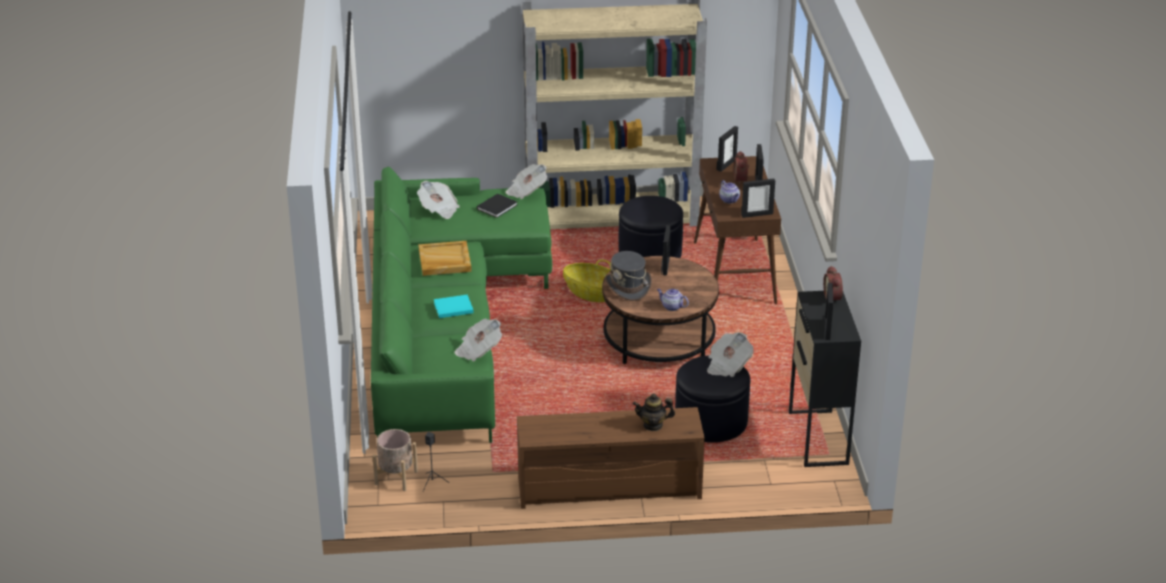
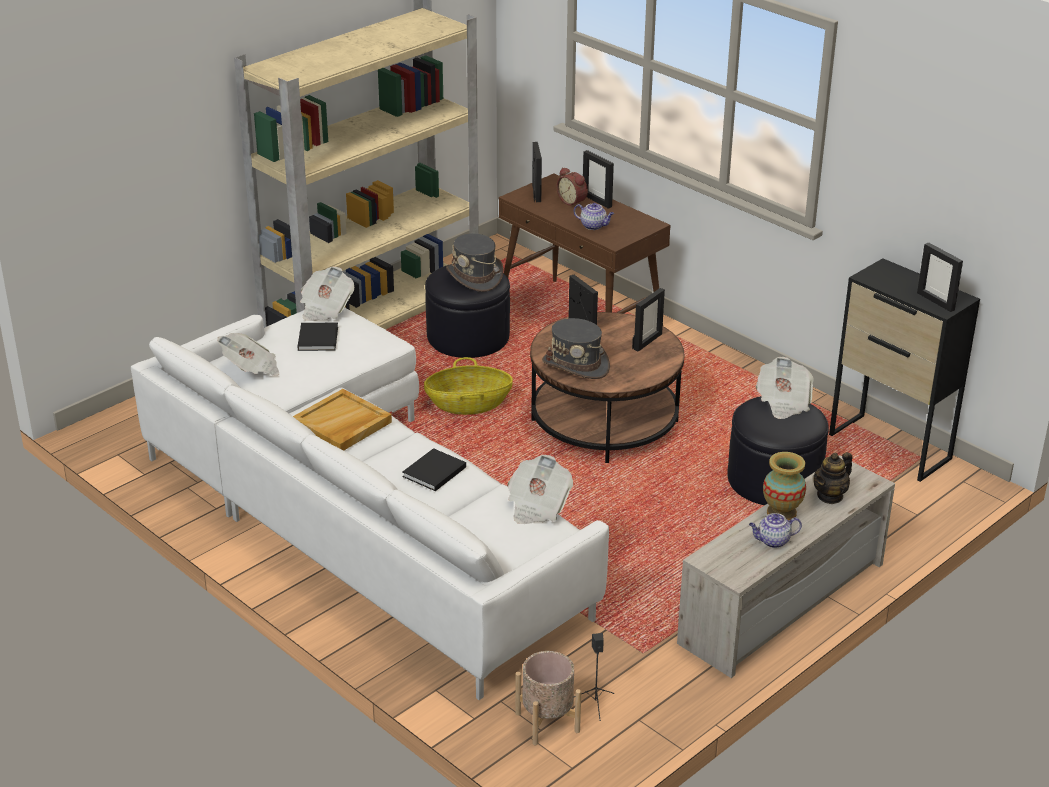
camera: 40 degrees left, 0 degrees up
green sofa [371,167,552,443] -> white sofa [131,308,609,700]
turquoise book [434,294,473,318] -> black book [402,448,466,491]
brown tv stand [517,407,705,509] -> white tv stand [677,456,895,678]
teapot [657,289,689,311] -> teapot moved to [749,513,802,548]
picture frame [741,179,775,218] -> picture frame moved to [632,288,665,352]
alarm clock [823,266,843,302] -> none
none -> grey hat [446,233,503,292]
none -> vase [763,452,806,521]

